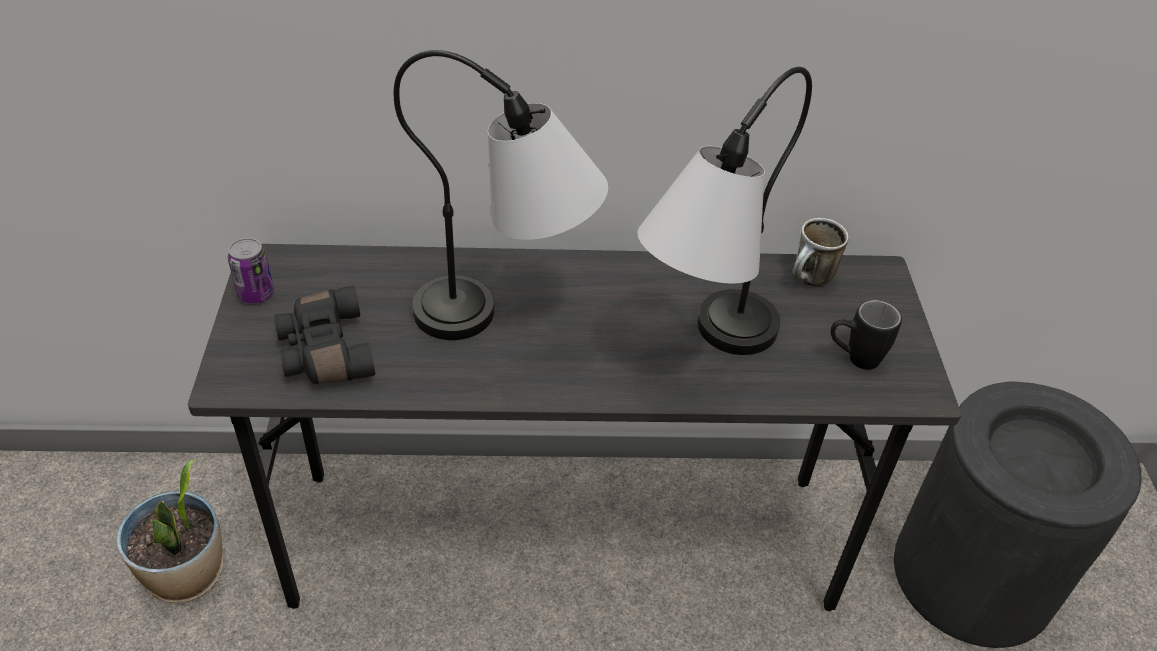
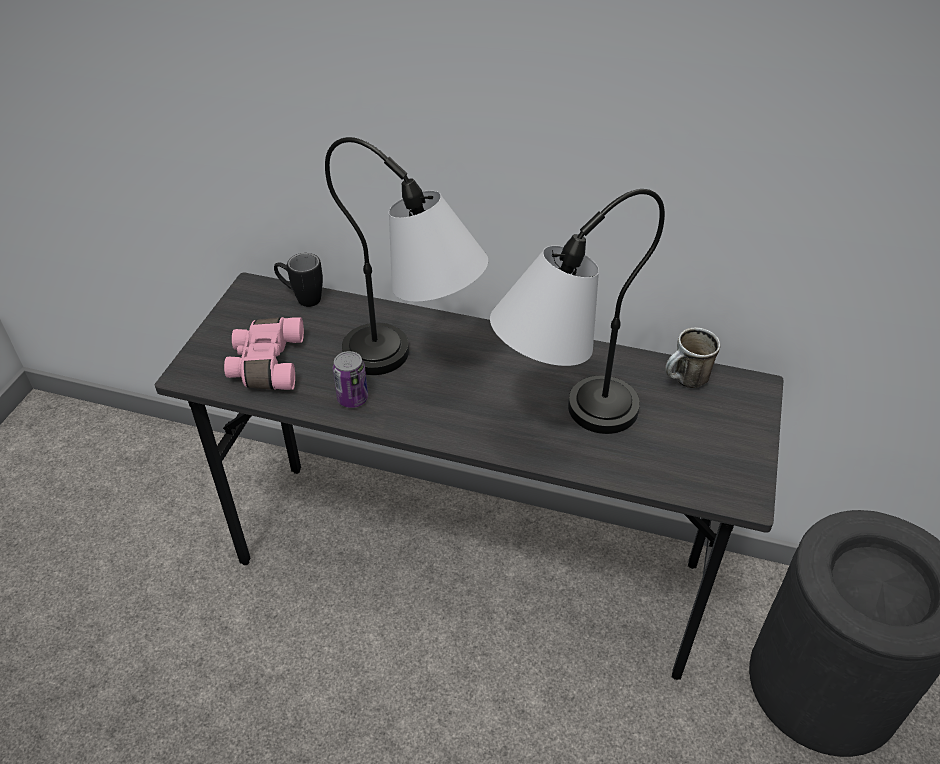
camera: 20 degrees right, 0 degrees up
potted plant [116,460,223,603] -> none
can [228,238,274,304] -> can moved to [333,351,368,408]
black binoculars [274,286,375,384] -> pink binoculars [224,317,304,390]
black mug [831,300,902,370] -> black mug moved to [274,253,323,307]

